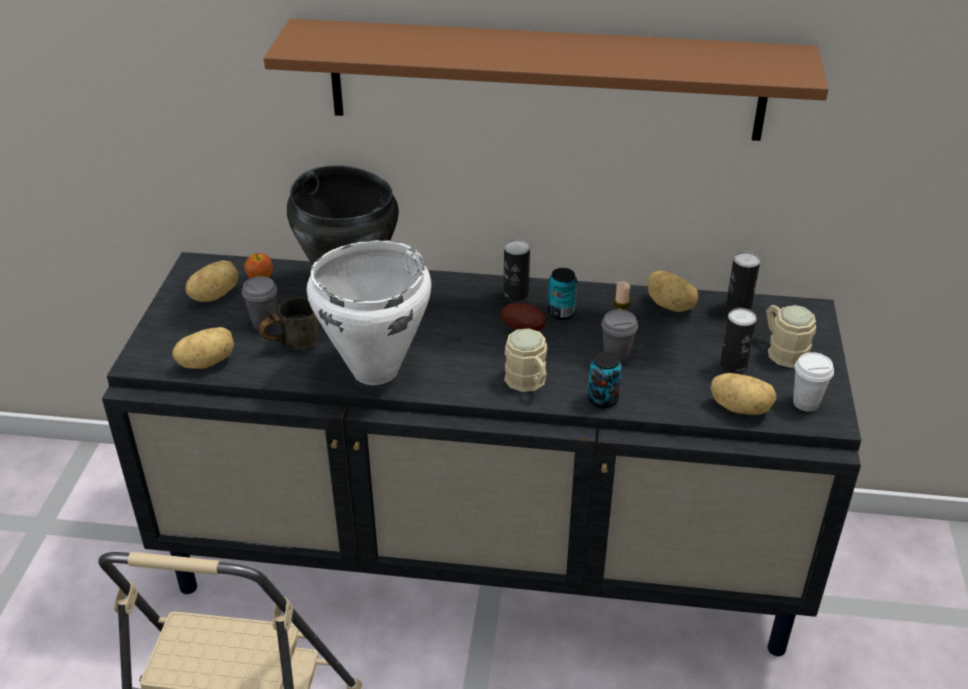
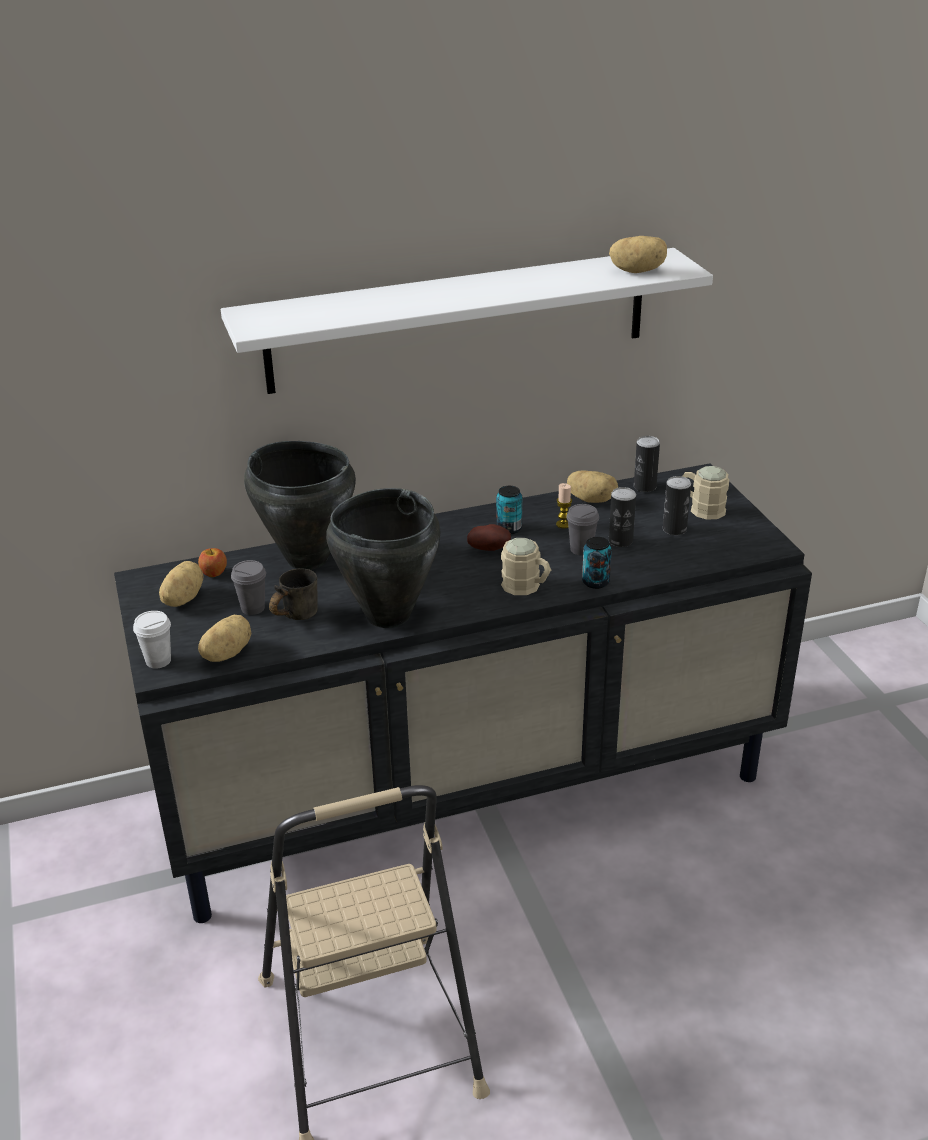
camera: 25 degrees left, 5 degrees down
brown shelf [264,19,828,141] -> white shelf [221,248,713,394]
white cooking pot [307,240,431,385] -> black cooking pot [326,488,440,628]
can [504,239,530,301] -> can moved to [609,487,636,547]
potato [710,373,776,415] -> potato moved to [609,236,667,273]
white cup [793,352,834,412] -> white cup moved to [133,611,171,669]

